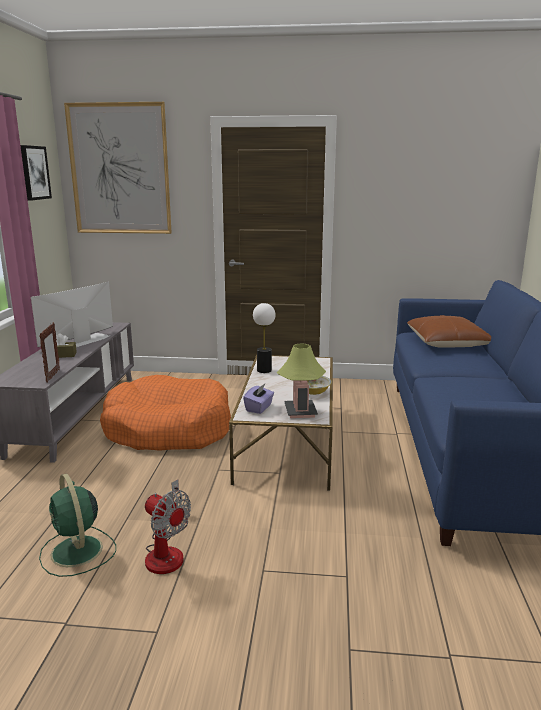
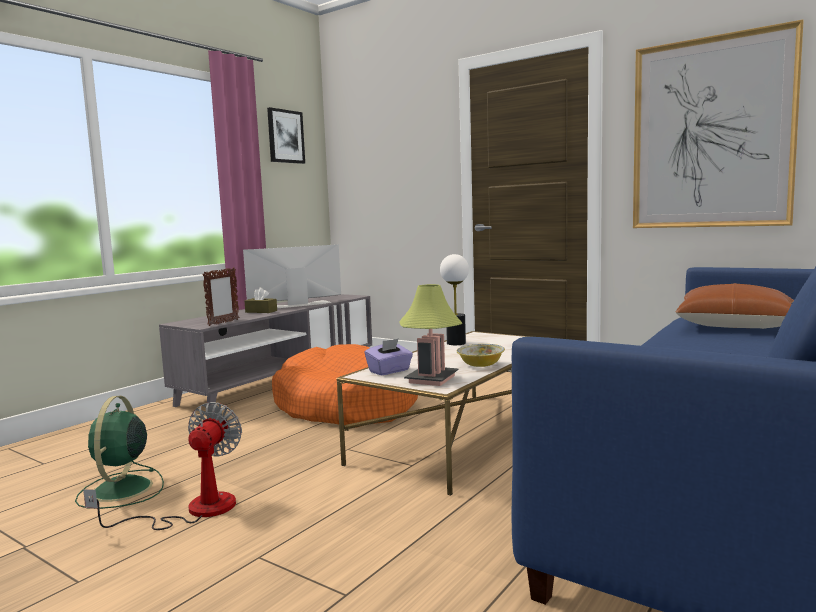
camera: 30 degrees right, 10 degrees down
picture [64,102,172,234] -> picture moved to [633,20,804,228]
fan [145,479,191,574] -> fan turned 150 degrees counterclockwise [83,402,242,530]

